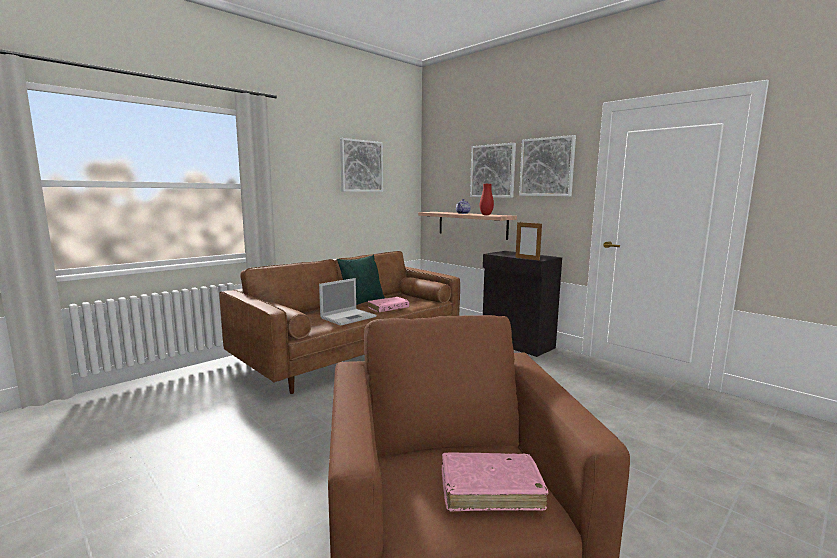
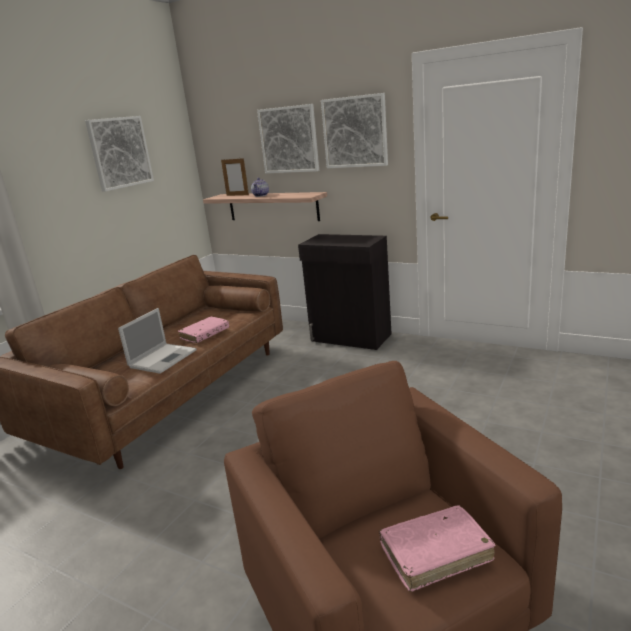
camera: 15 degrees left, 10 degrees up
green pillow [337,255,385,305] -> none
red vase [480,184,494,215] -> none
picture frame [515,221,542,261] -> picture frame moved to [221,157,249,196]

